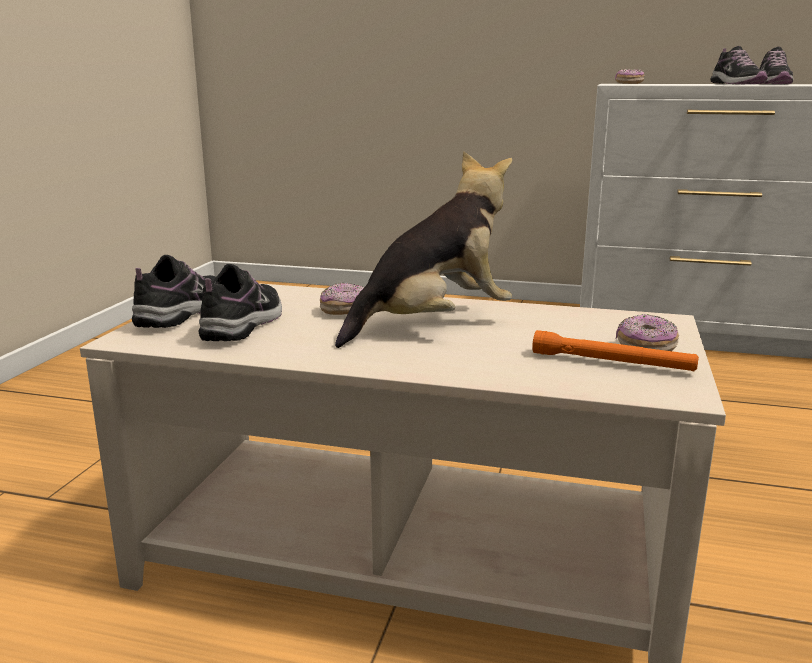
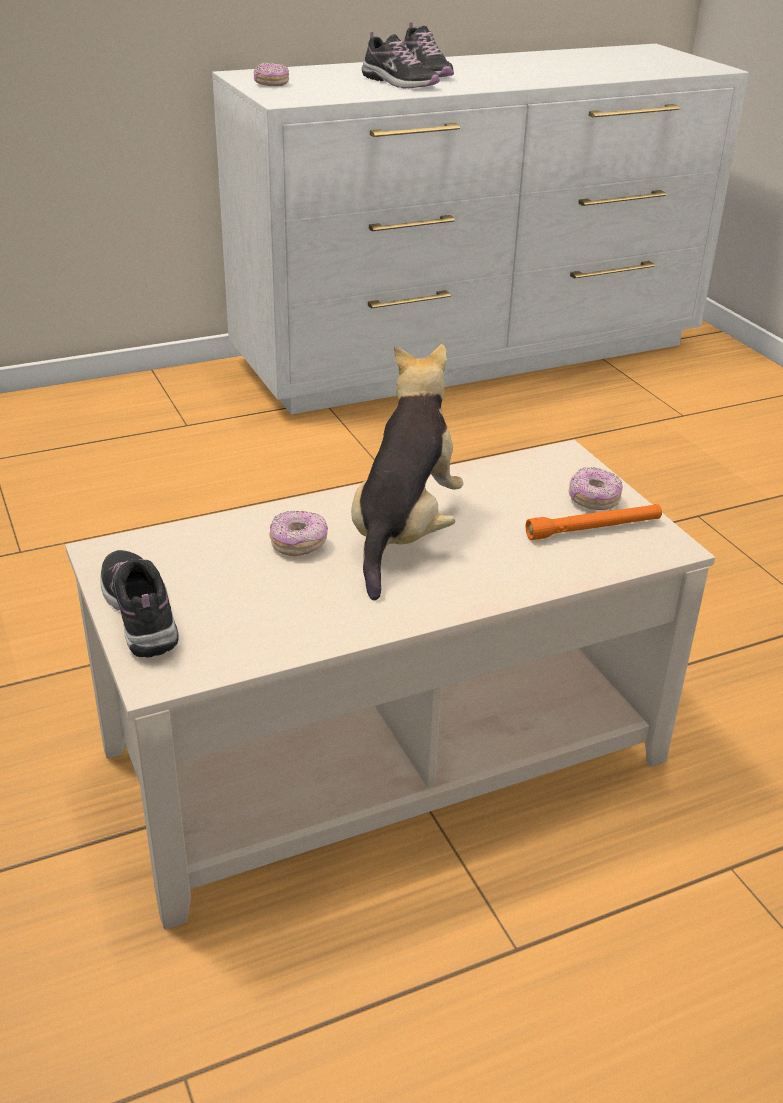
camera: 40 degrees left, 15 degrees up
shoe [199,264,282,341] -> none

